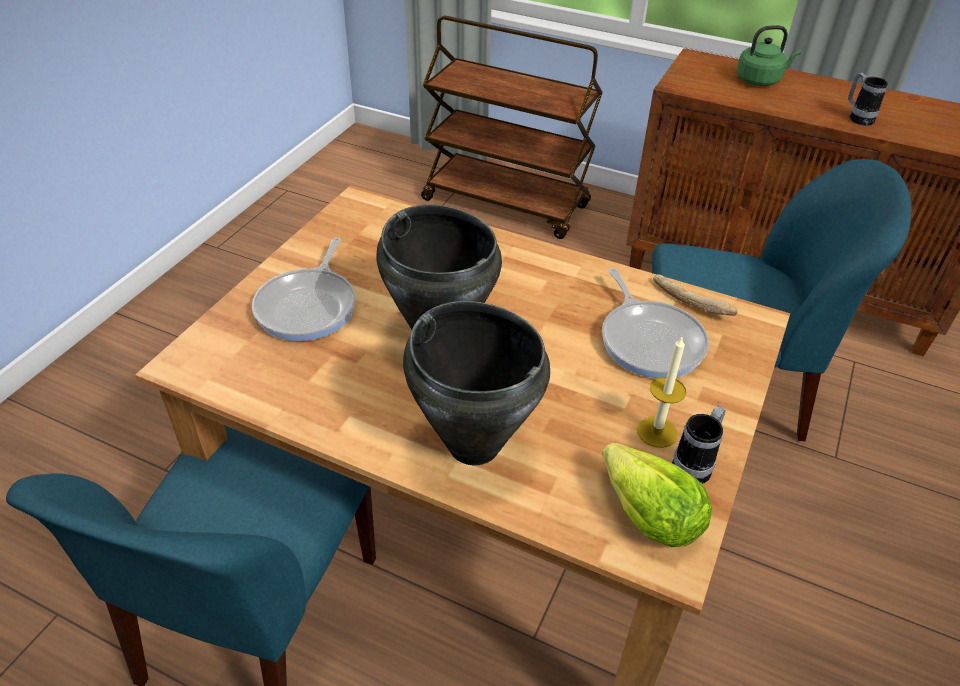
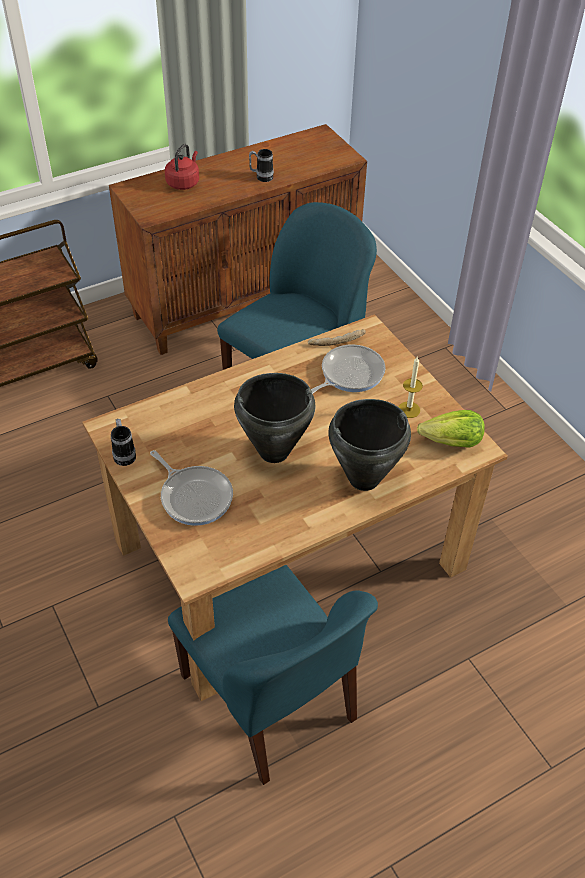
camera: 55 degrees left, 5 degrees up
frying pan [602,268,709,378] -> frying pan turned 60 degrees counterclockwise [311,344,386,394]
mug [672,406,725,484] -> mug moved to [111,419,136,466]
green kettle [737,25,801,86] -> red kettle [165,144,199,190]

